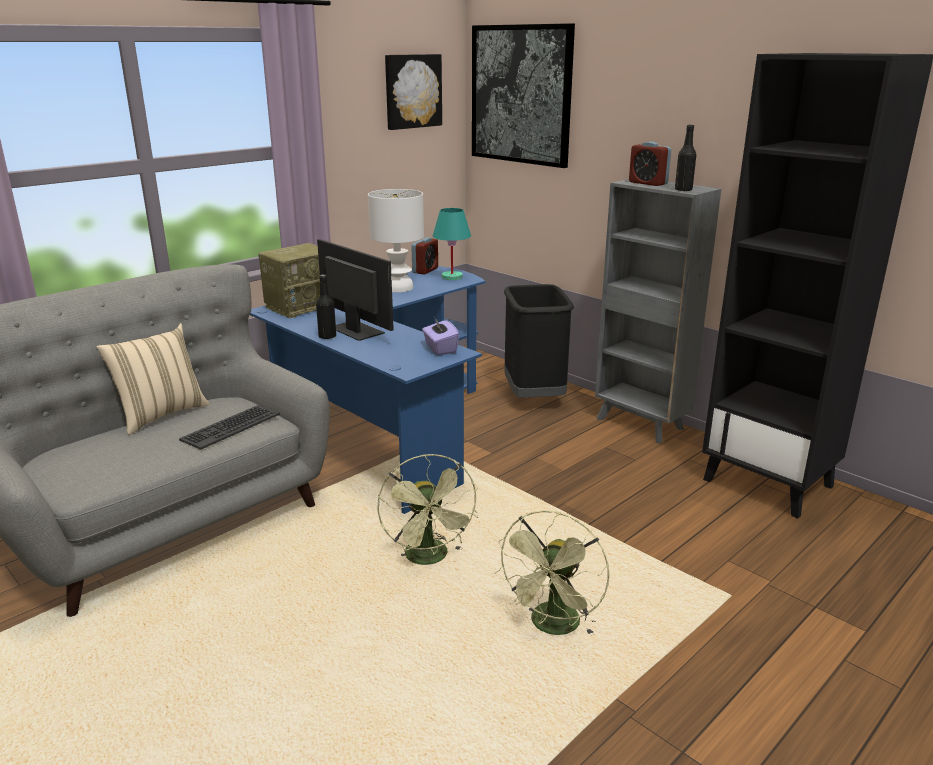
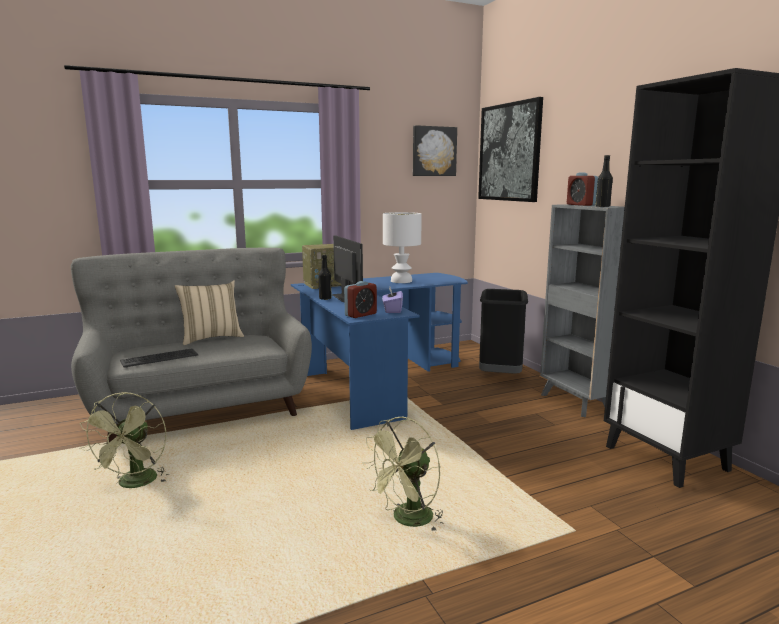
camera: 20 degrees right, 10 degrees down
keyboard [179,405,280,450] -> keyboard moved to [120,349,198,368]
green fan [377,454,478,565] -> green fan moved to [80,392,169,488]
alarm clock [411,237,438,275] -> alarm clock moved to [344,281,377,318]
turquoise table lamp [433,208,471,280] -> none

